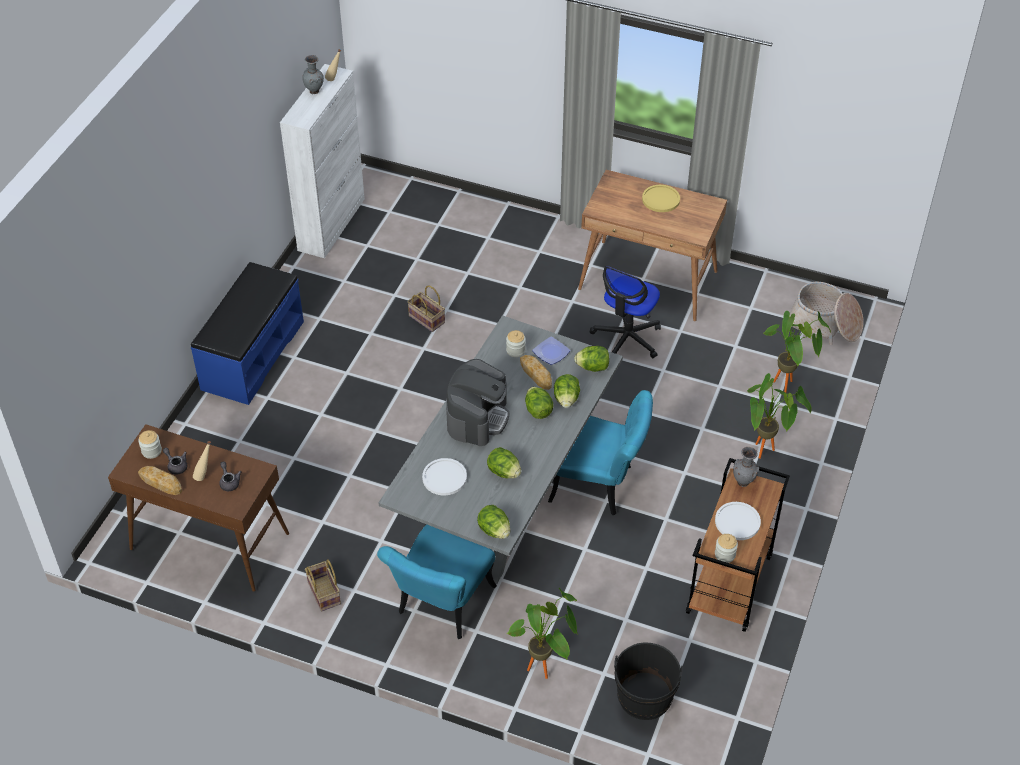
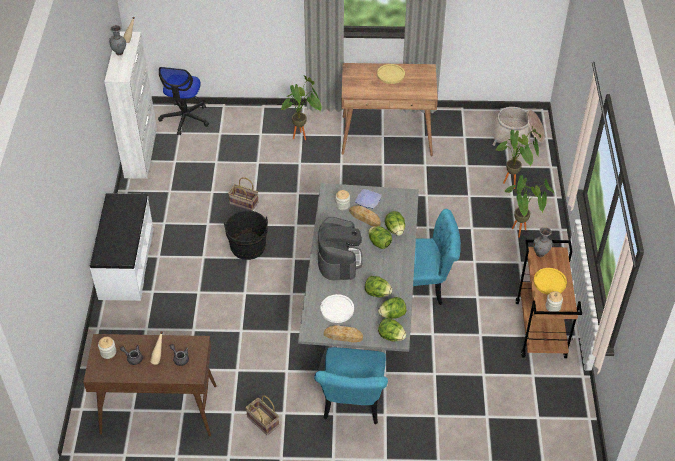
camera: 20 degrees left, 0 degrees up
bread [138,466,182,495] -> bread moved to [324,325,363,342]
blue bench [191,262,304,405] -> white bench [90,193,154,301]
potted plant [506,588,578,679] -> potted plant moved to [281,75,321,140]
lettuce [574,346,609,372] -> lettuce moved to [378,297,406,319]
office chair [589,266,661,359] -> office chair moved to [158,67,209,135]
black bucket [614,642,683,720] -> black bucket moved to [224,210,268,260]
white plate [715,502,761,540] -> yellow plate [534,268,567,295]

